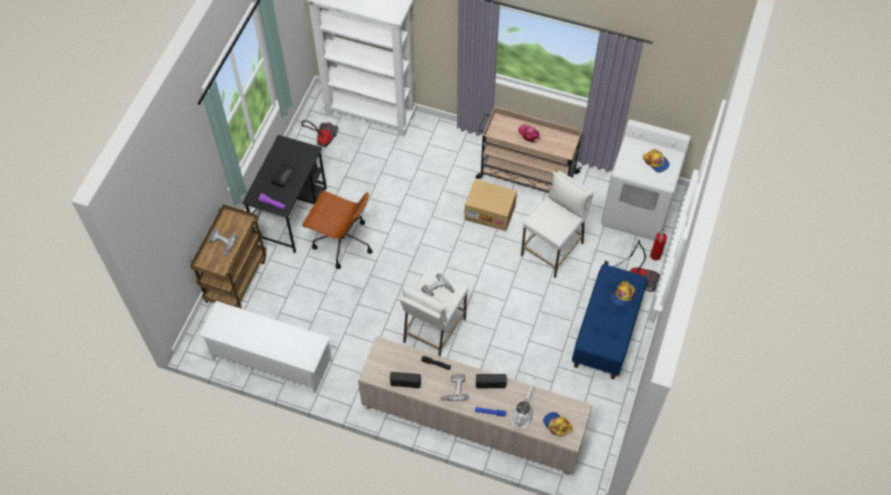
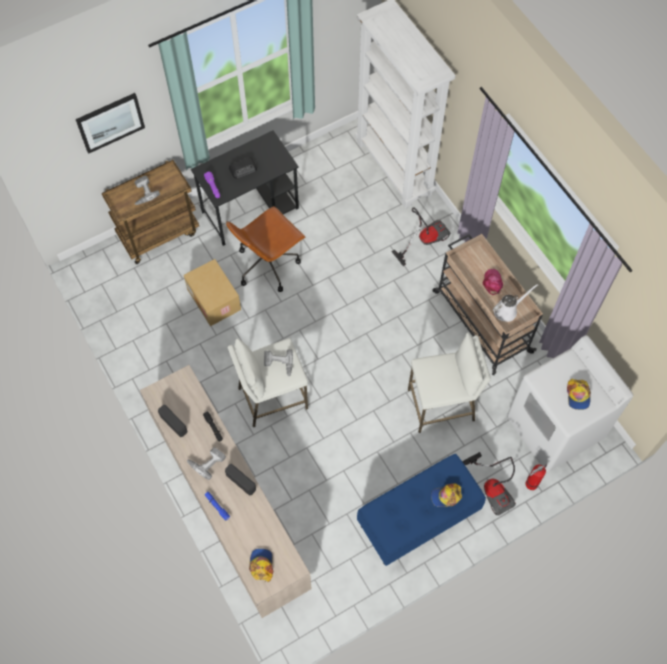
camera: 40 degrees right, 5 degrees up
white shoe rack [198,301,332,394] -> none
vacuum cleaner [301,120,338,168] -> vacuum cleaner moved to [391,207,451,266]
brown office chair [302,191,373,269] -> brown office chair turned 75 degrees clockwise [226,206,305,292]
cardboard box [464,179,517,231] -> cardboard box moved to [184,259,241,326]
white watering can [510,378,535,428] -> white watering can moved to [493,284,538,322]
none -> picture [76,93,145,154]

